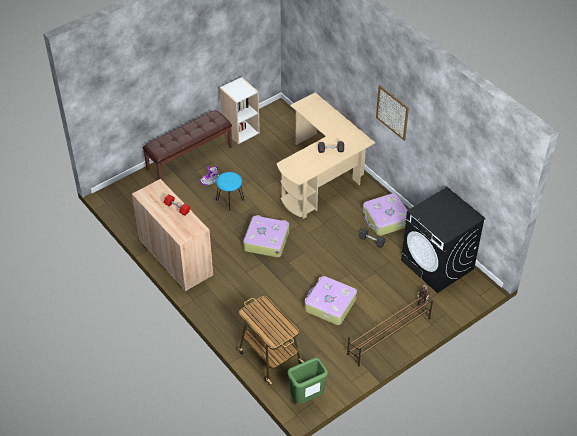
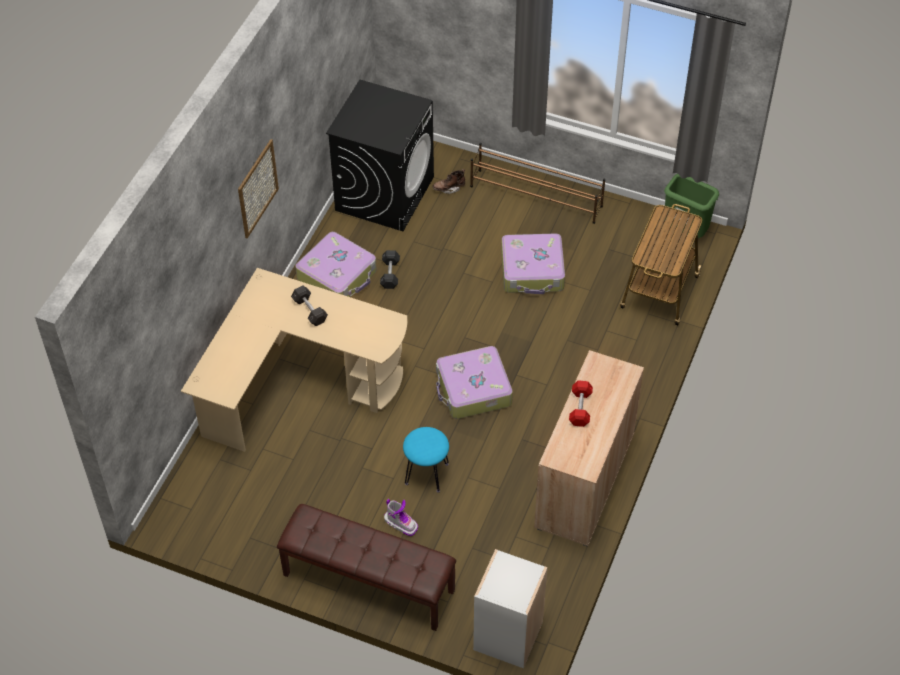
camera: 120 degrees left, 5 degrees up
bookcase [220,77,260,144] -> bookcase moved to [473,549,548,668]

